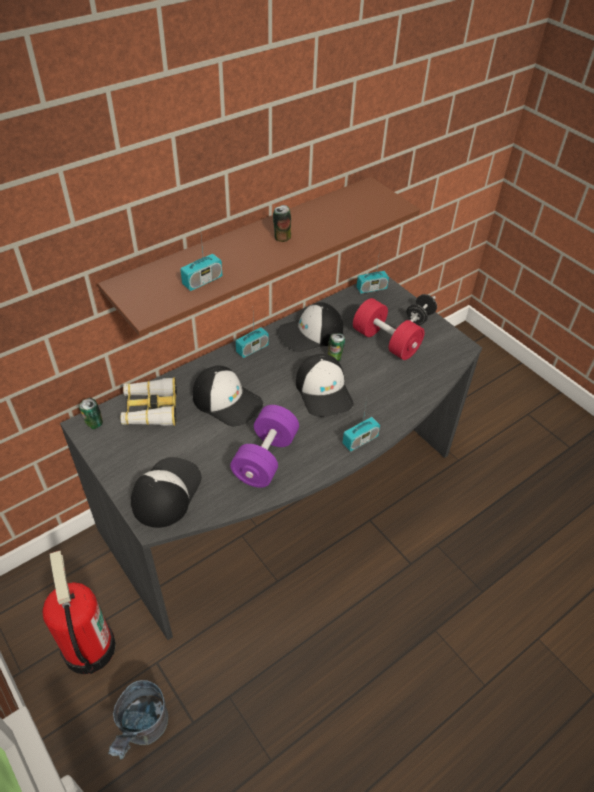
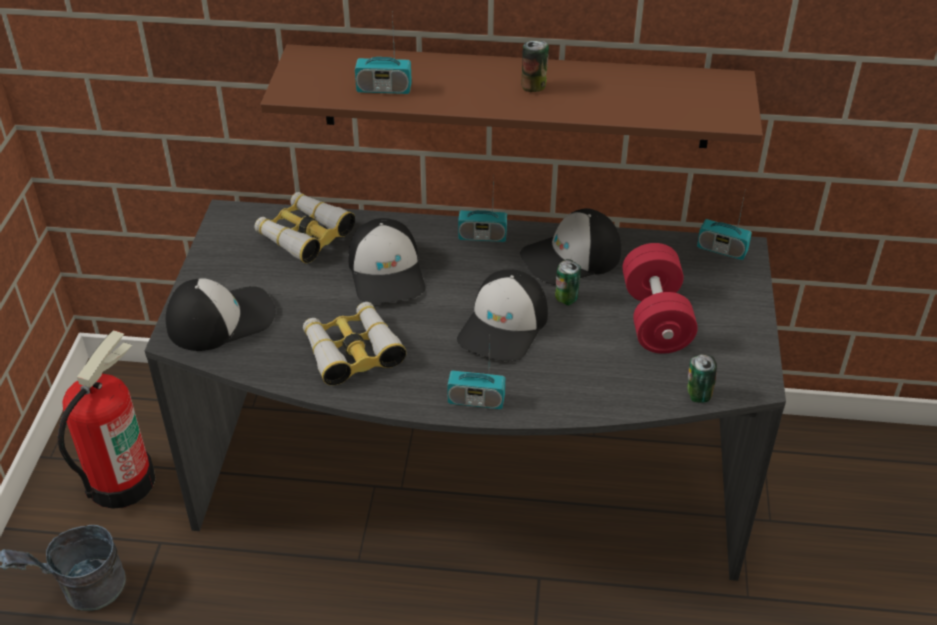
camera: 45 degrees right, 5 degrees down
can [79,398,103,429] -> can moved to [687,354,717,403]
purple dumbbell [230,405,299,488] -> binoculars [303,302,407,385]
cap [277,302,343,352] -> cap turned 45 degrees counterclockwise [520,208,621,285]
black dumbbell [407,294,437,325] -> none

